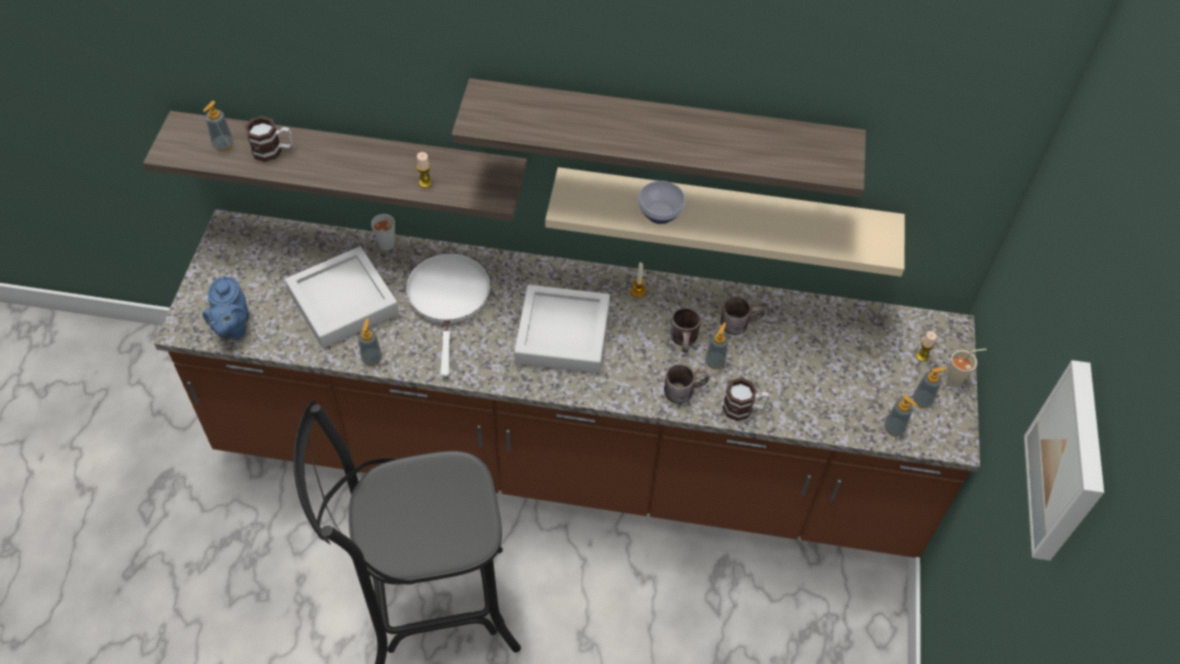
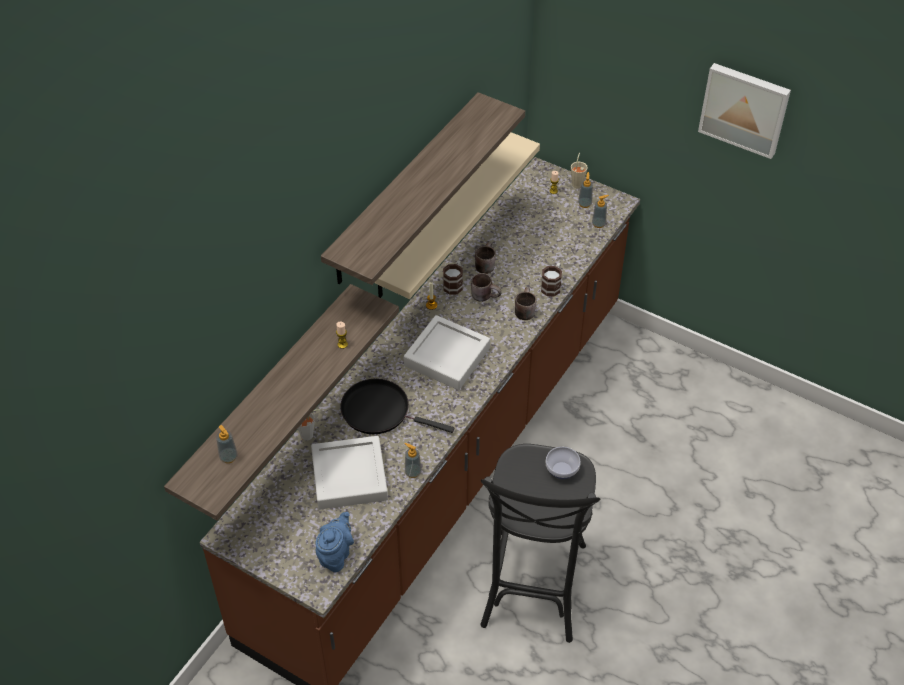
camera: 65 degrees left, 5 degrees down
blue teapot [202,276,249,340] -> blue teapot turned 90 degrees counterclockwise [315,512,354,572]
mug [245,116,293,162] -> mug moved to [443,260,463,295]
white frying pan [405,253,491,376] -> black frying pan [340,379,454,434]
bowl [638,181,685,224] -> bowl moved to [546,447,581,479]
soap dispenser [705,322,728,369] -> none

